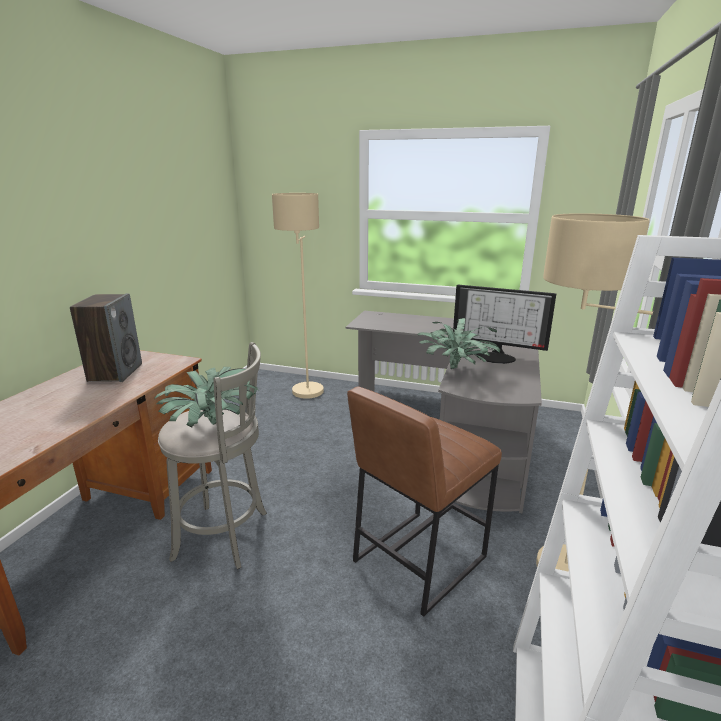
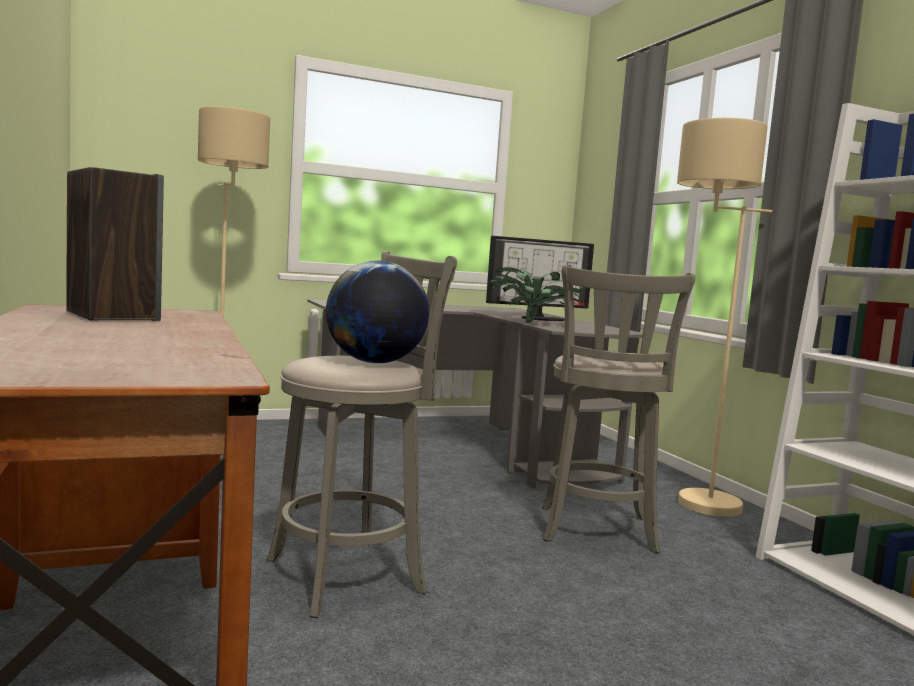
camera: 40 degrees left, 15 degrees down
potted plant [154,367,258,427] -> globe [326,260,429,363]
brown chair [347,387,502,617] -> grey stool [542,265,696,553]

